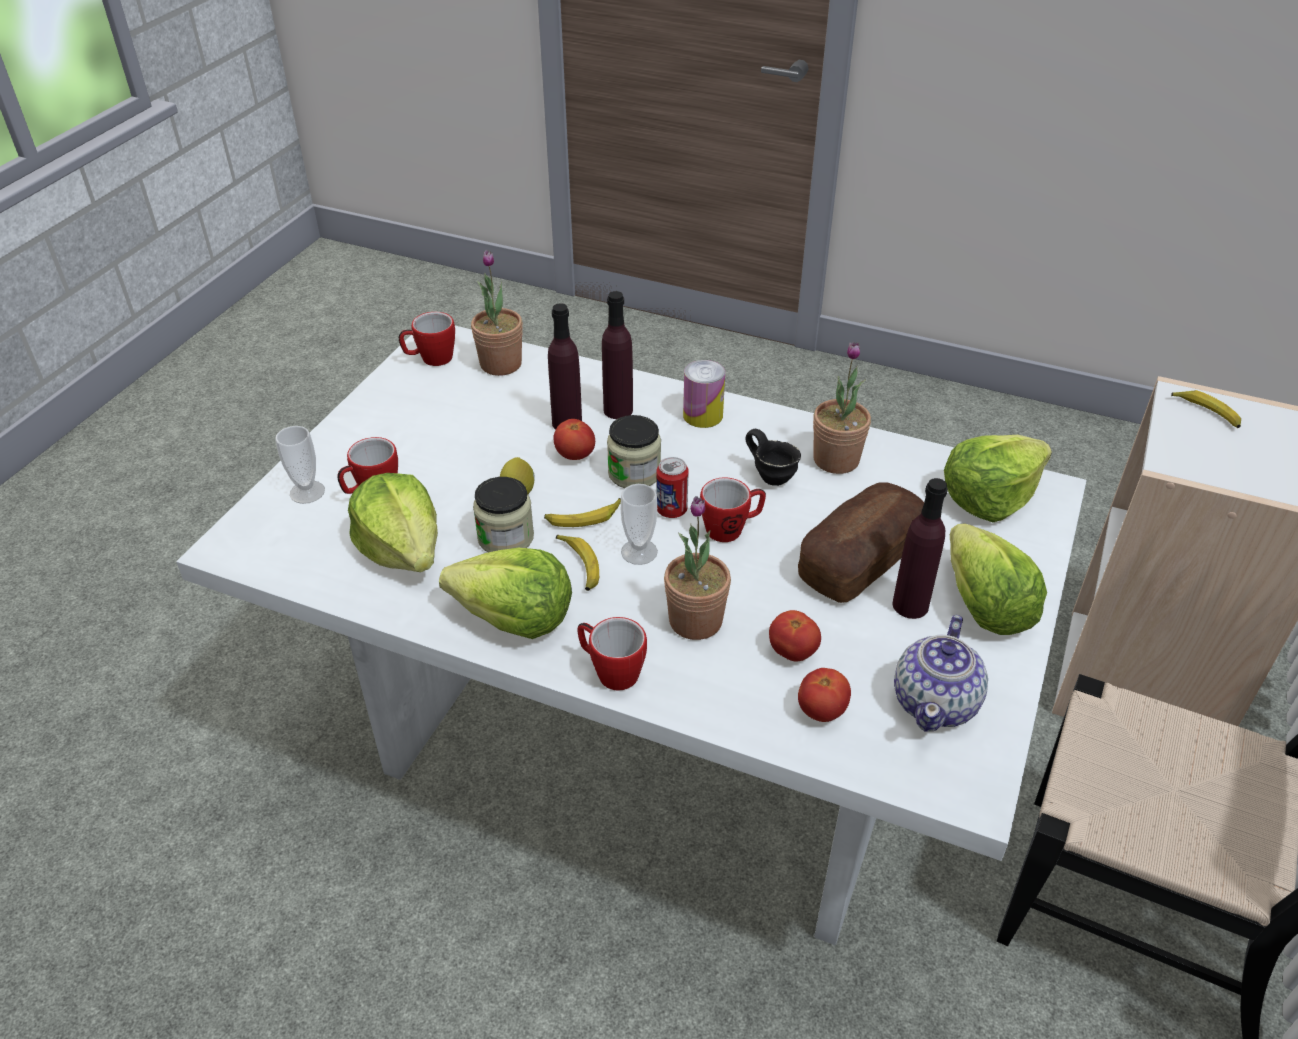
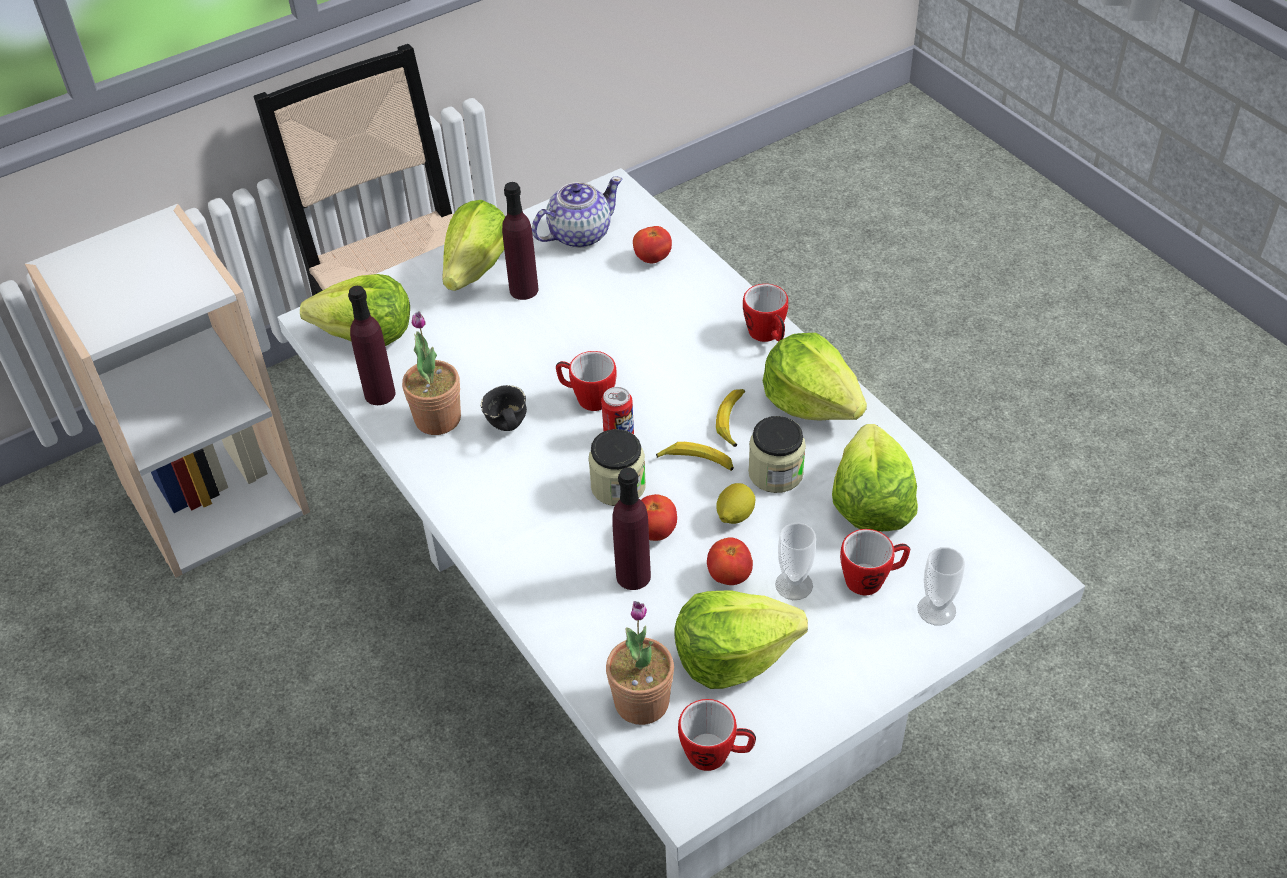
camera: 145 degrees left, 5 degrees up
purple bottle [602,291,633,419] -> purple bottle moved to [348,286,395,405]
cup [621,484,658,565] -> cup moved to [775,523,816,600]
potted plant [664,496,731,640] -> none
can [683,360,725,428] -> none
tomato [769,610,821,661] -> tomato moved to [707,537,753,585]
bread [798,482,924,603] -> none
banana [1171,390,1241,428] -> none
none -> lettuce [674,590,808,689]

